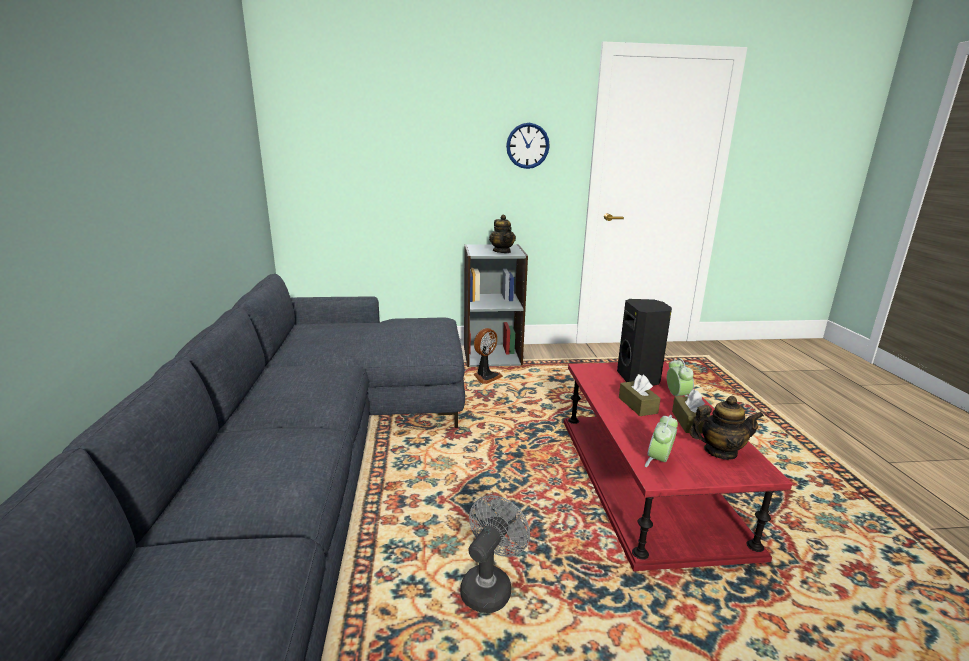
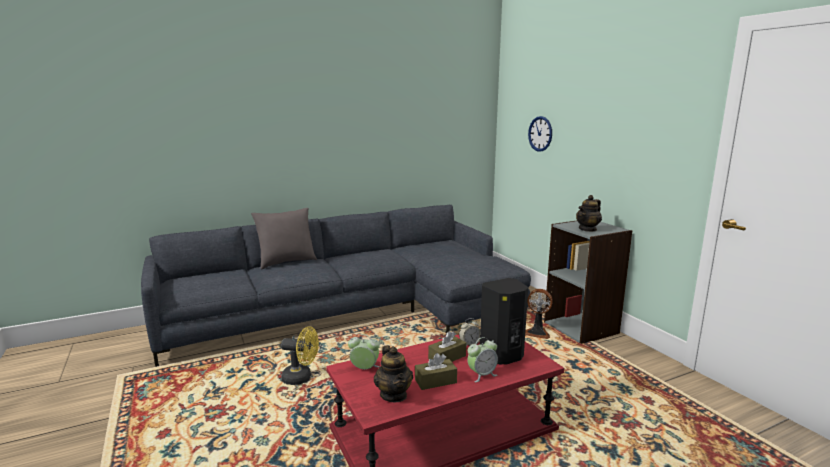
camera: 70 degrees right, 5 degrees down
grey fan [460,495,530,613] -> yellow fan [281,326,319,385]
wall clock [506,123,550,169] -> wall clock moved to [528,116,552,152]
none -> grey pillow [251,208,317,269]
none -> alarm clock [459,318,480,346]

